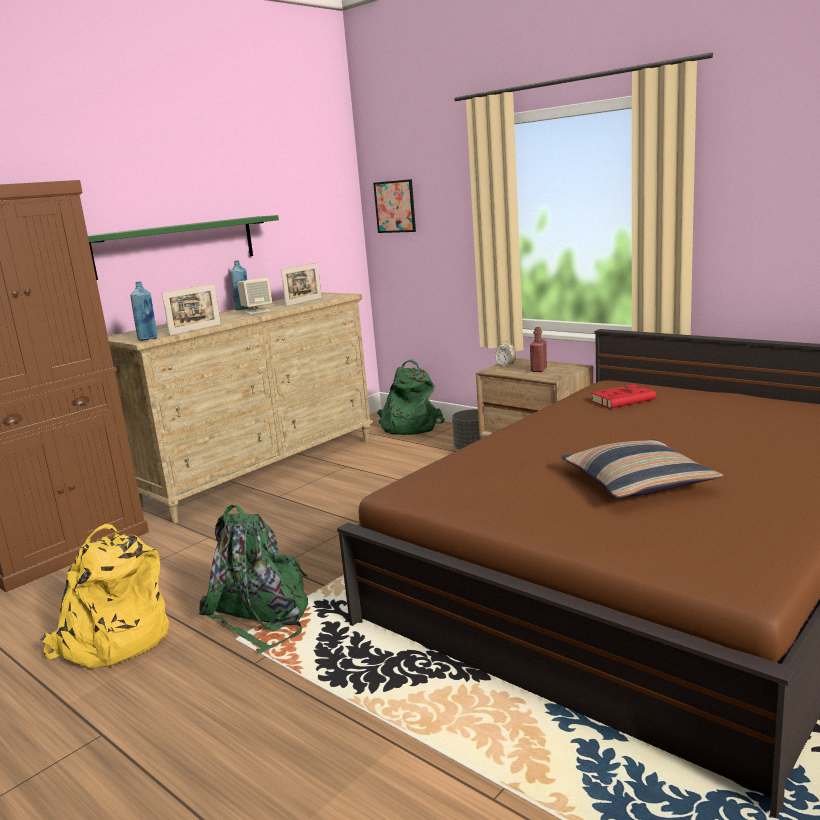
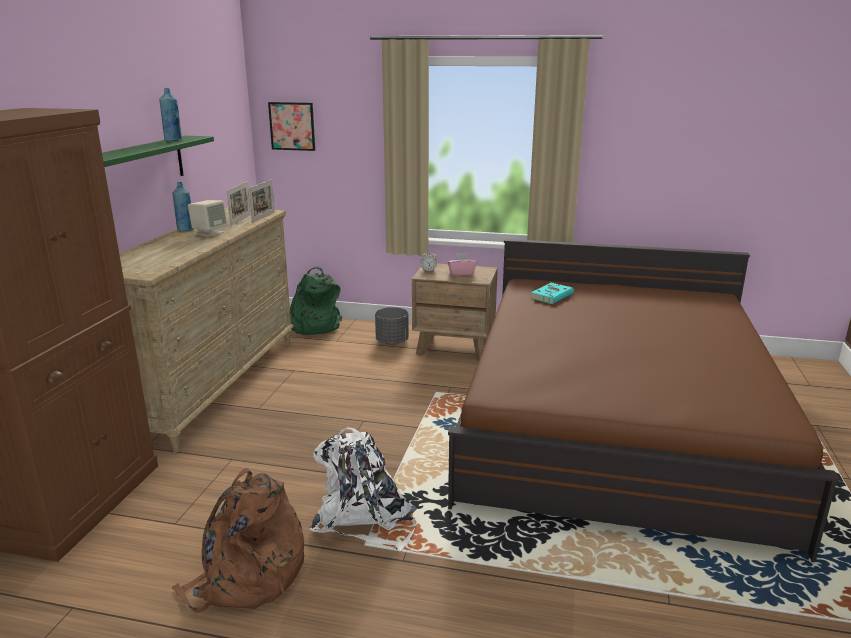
camera: 30 degrees left, 5 degrees up
yellow backpack [41,524,169,669] -> brown backpack [172,468,304,613]
blue bottle [130,281,158,341] -> blue bottle moved to [159,88,182,141]
picture frame [162,283,221,336] -> picture frame moved to [248,180,275,223]
green backpack [199,505,308,654] -> white backpack [309,427,417,551]
red bottle [530,327,547,372] -> pink tissue box [447,252,477,276]
pillow [561,439,723,498] -> none
red book [591,384,656,408] -> turquoise book [531,283,574,304]

